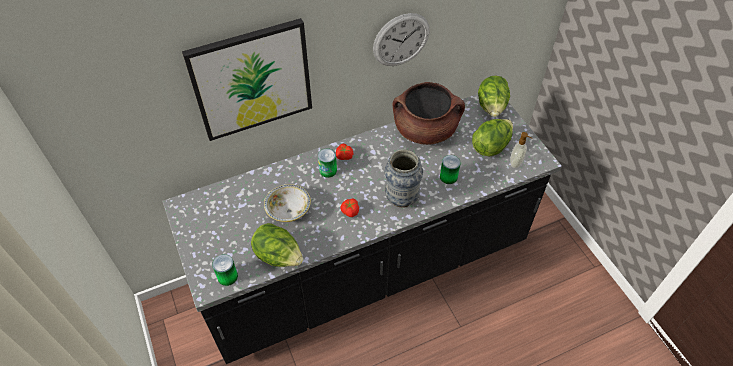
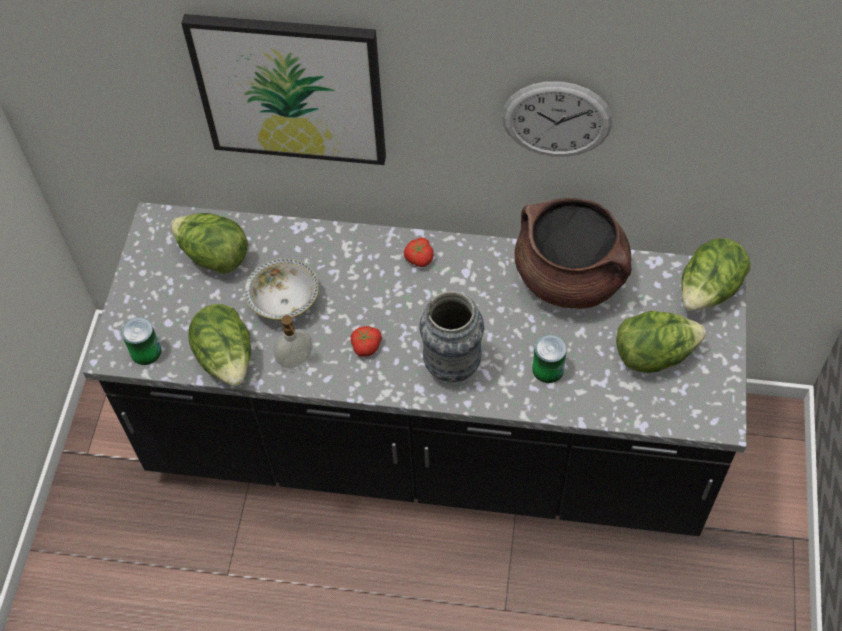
camera: 35 degrees right, 5 degrees up
can [318,148,337,178] -> none
soap dispenser [510,132,532,168] -> soap dispenser moved to [274,315,313,368]
none -> lettuce [170,213,248,274]

